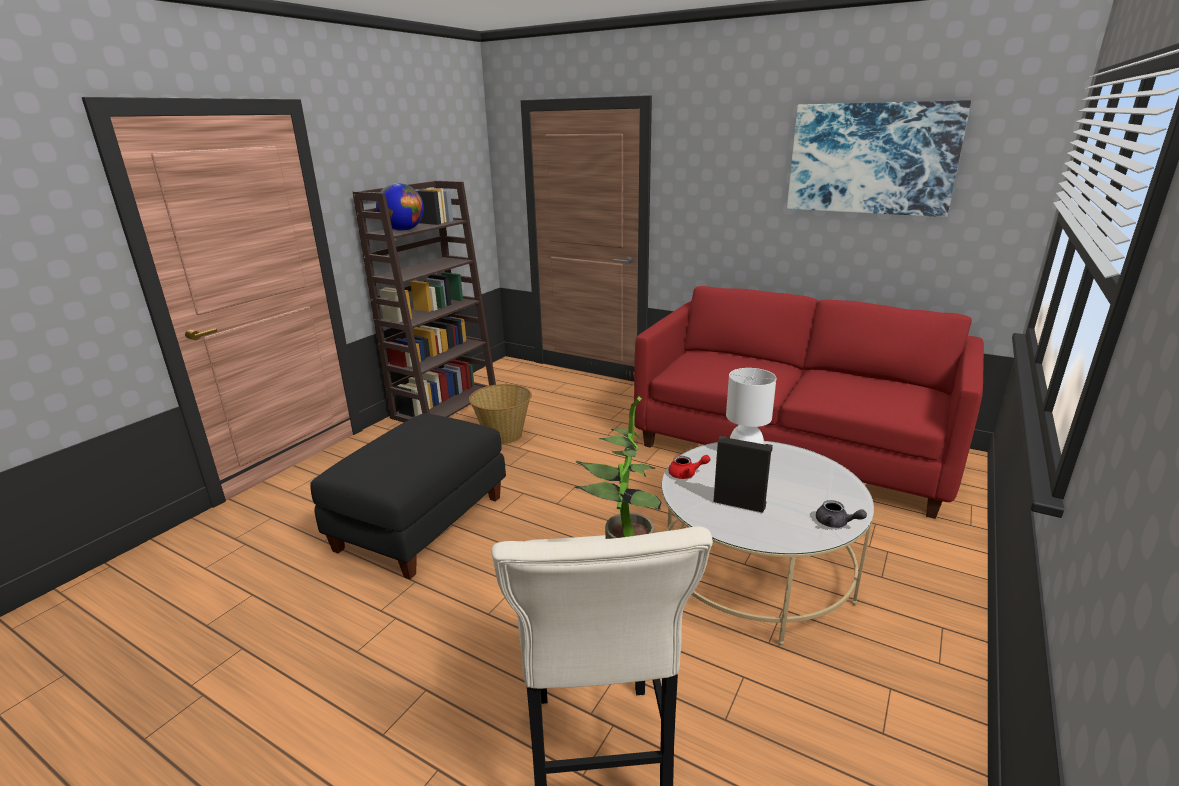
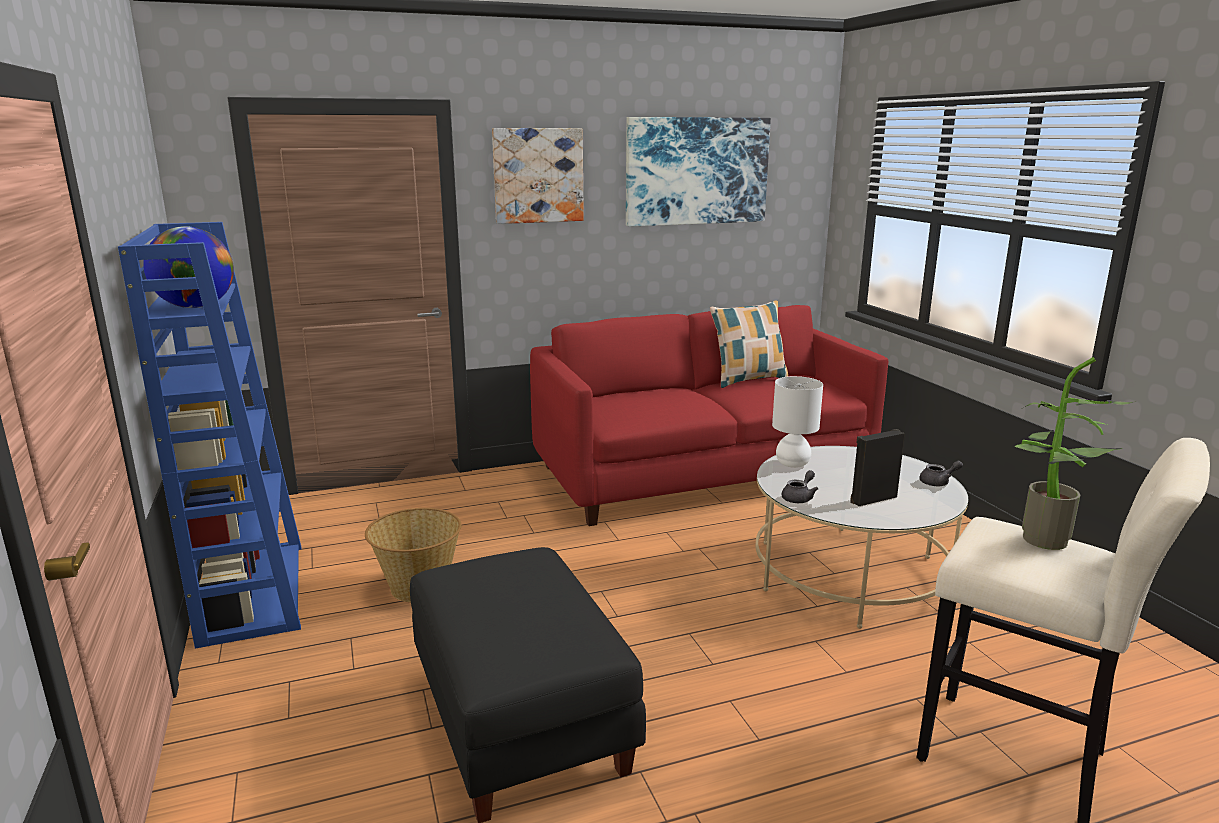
camera: 50 degrees left, 5 degrees down
brown bookcase [353,181,496,422] -> blue bookcase [118,222,302,649]
red teapot [668,455,710,479] -> grey teapot [781,470,818,503]
none -> picture [492,128,584,224]
none -> pillow [710,300,788,388]

